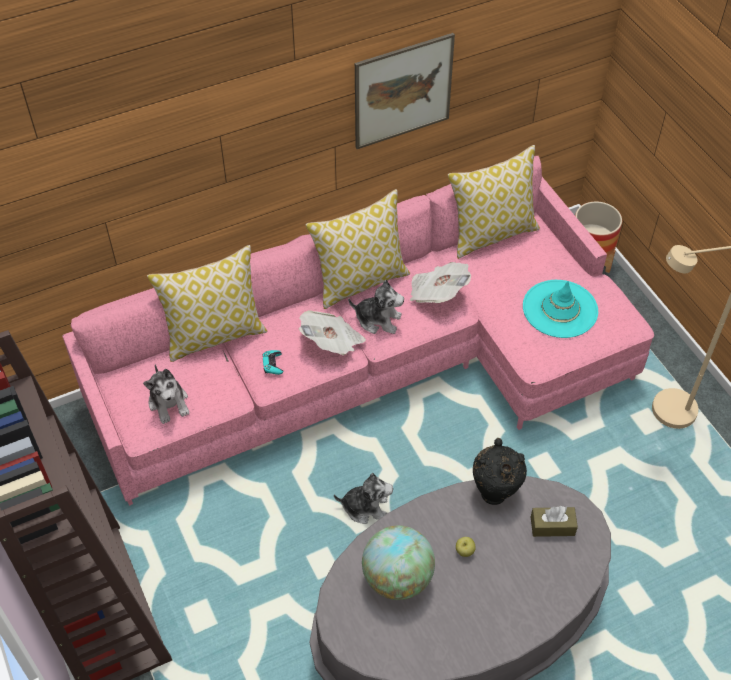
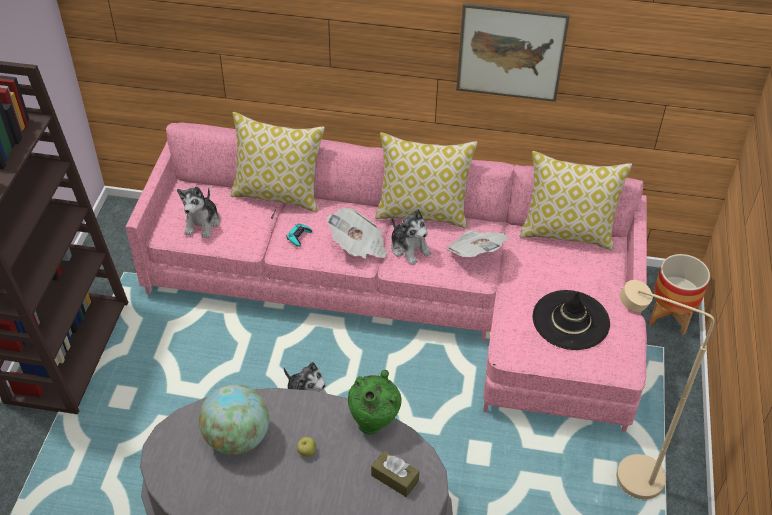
camera: 35 degrees right, 5 degrees down
black vase [473,438,527,505] -> green vase [348,370,402,434]
turquoise hat [523,280,598,338] -> black hat [533,290,610,350]

